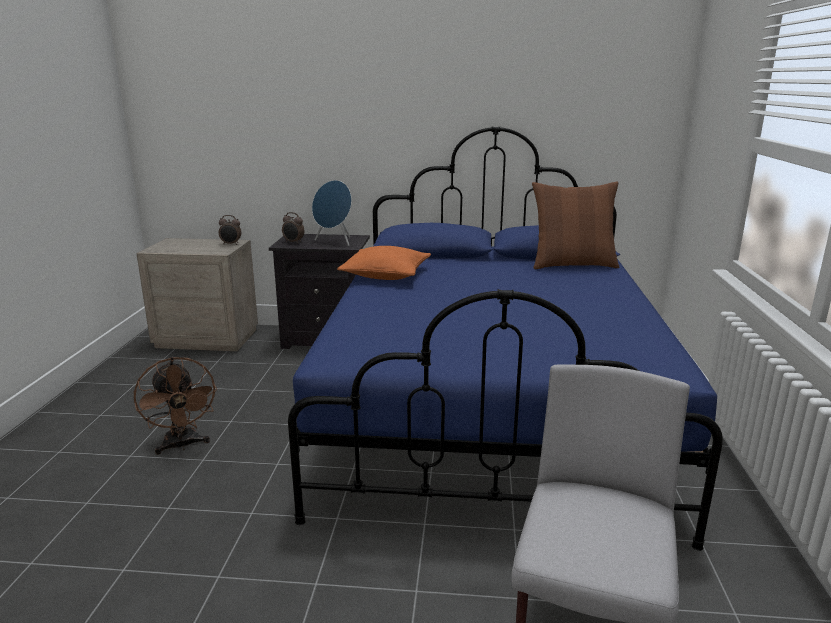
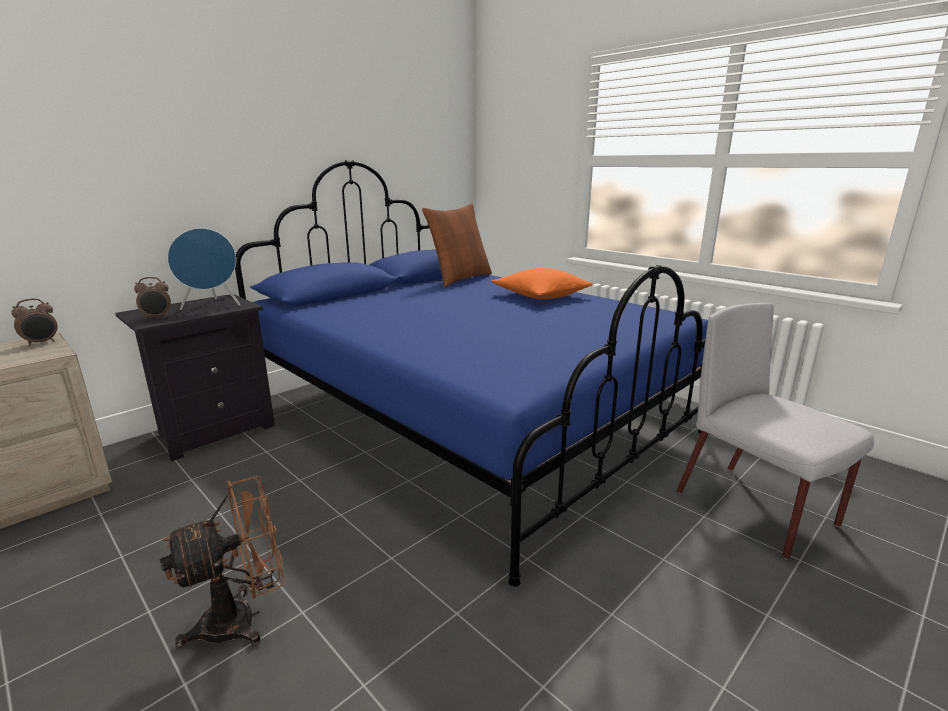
camera: 50 degrees left, 0 degrees up
brown fan [134,357,217,455] -> brown fan turned 45 degrees counterclockwise [160,476,284,648]
orange pillow [337,246,431,280] -> orange pillow moved to [492,268,593,299]

